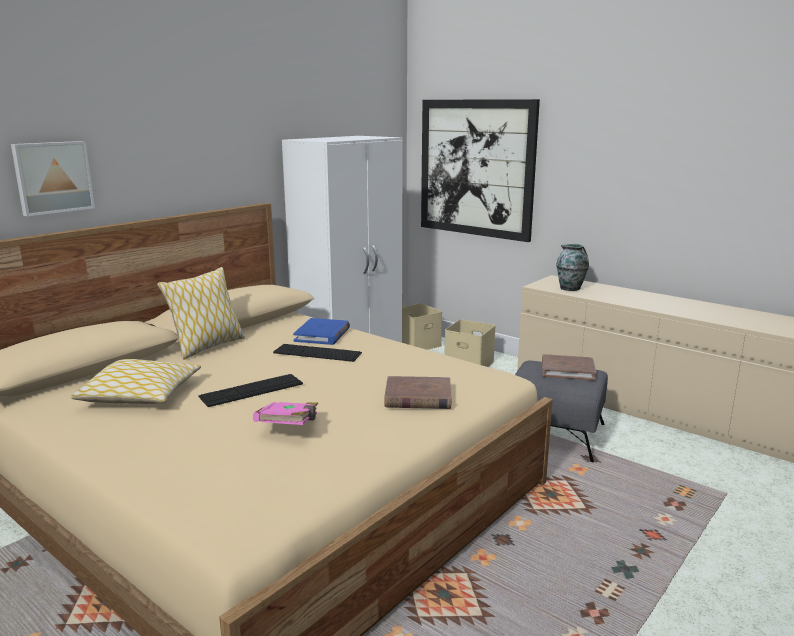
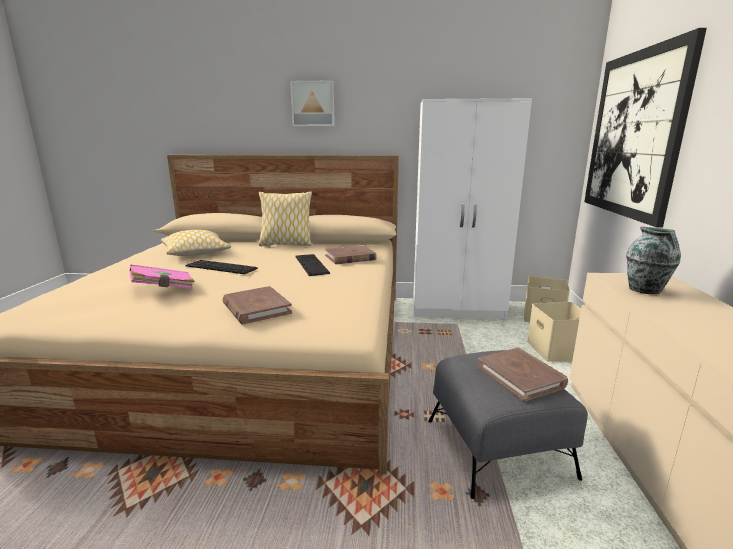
camera: 55 degrees right, 0 degrees up
picture [11,141,95,216] -> picture moved to [290,80,335,126]
blue book [293,318,350,345] -> brown book [325,245,377,264]

